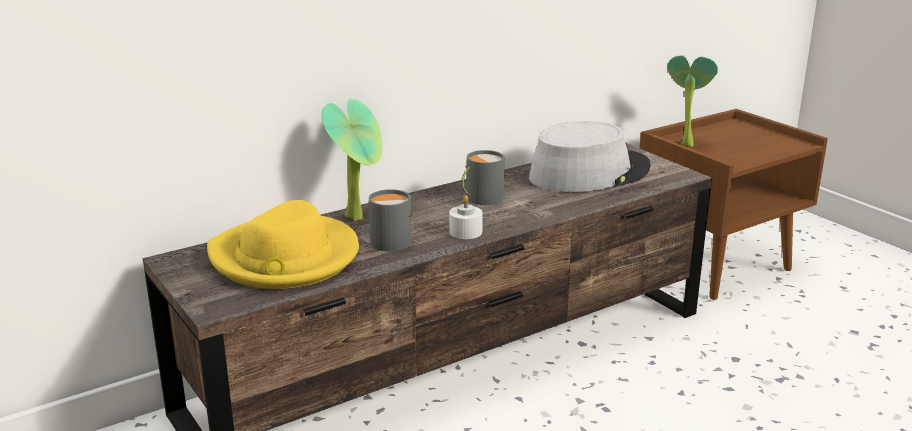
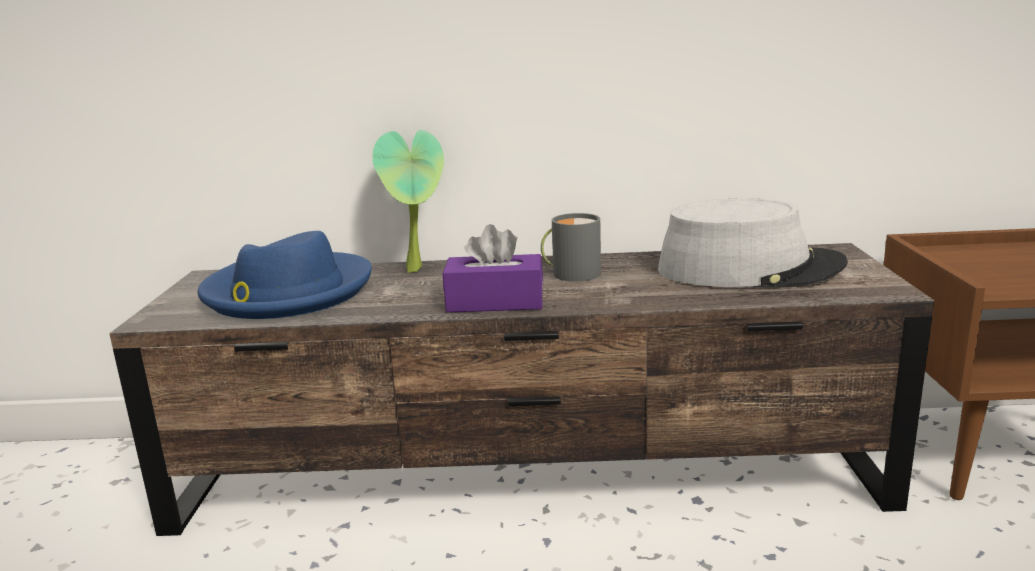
camera: 35 degrees right, 5 degrees down
yellow hat [207,200,359,289] -> blue hat [198,231,372,319]
grey mug [369,189,413,251] -> none
white candle [449,195,483,239] -> purple tissue box [443,224,543,313]
potted plant [667,55,718,147] -> none

